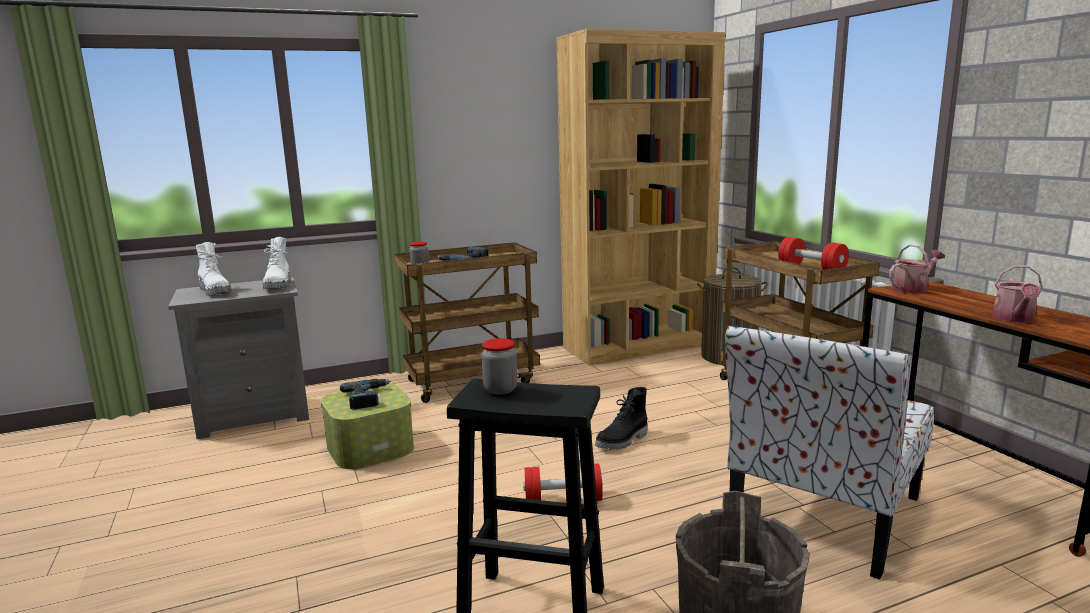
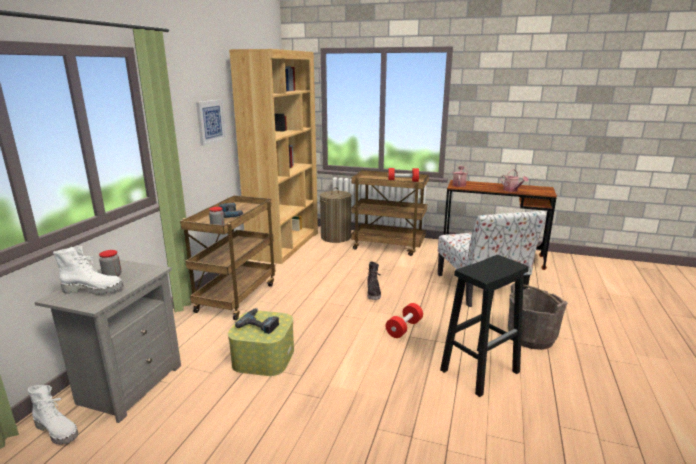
camera: 50 degrees left, 5 degrees up
white boot [263,237,291,289] -> white boot moved to [28,385,78,445]
jar [482,338,518,395] -> jar moved to [99,250,121,276]
none -> picture [196,99,226,146]

